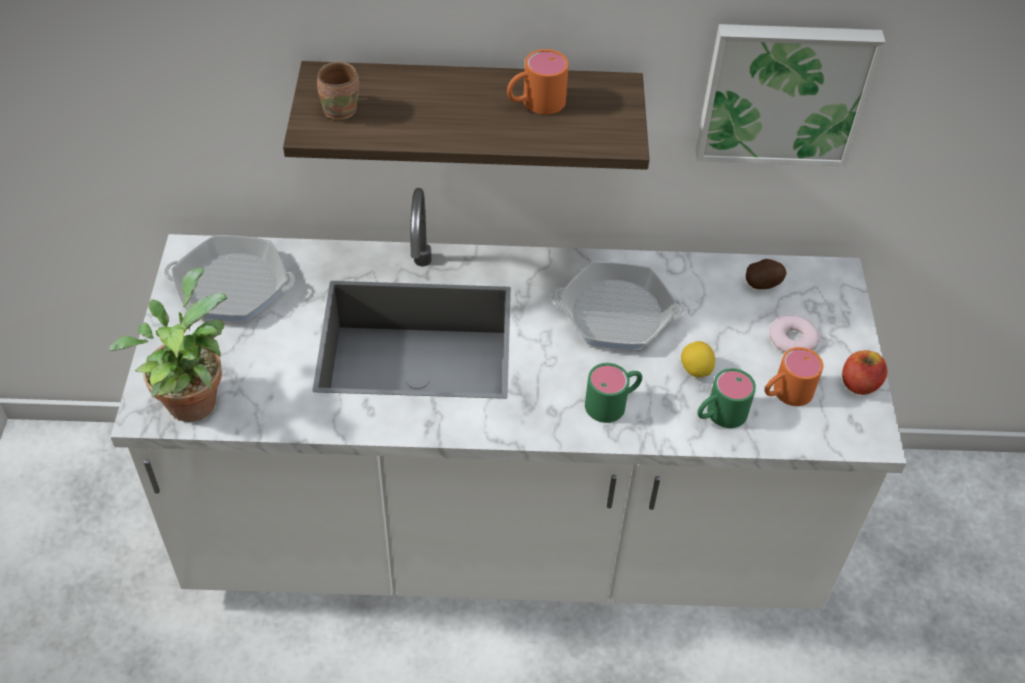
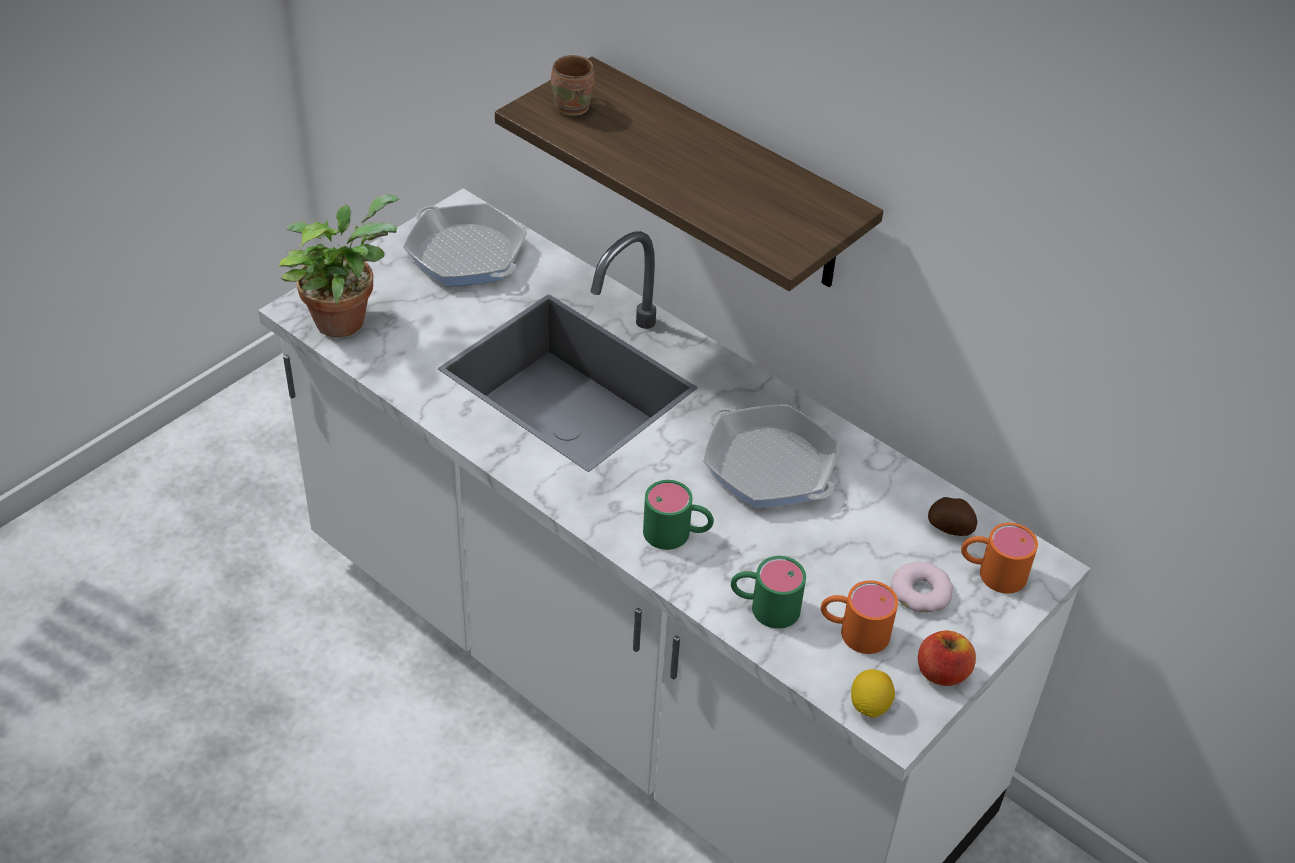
camera: 40 degrees right, 5 degrees down
orange mug [507,49,569,114] -> orange mug moved to [961,523,1038,594]
lemon [681,341,715,377] -> lemon moved to [851,669,895,718]
picture [695,24,886,166] -> none

